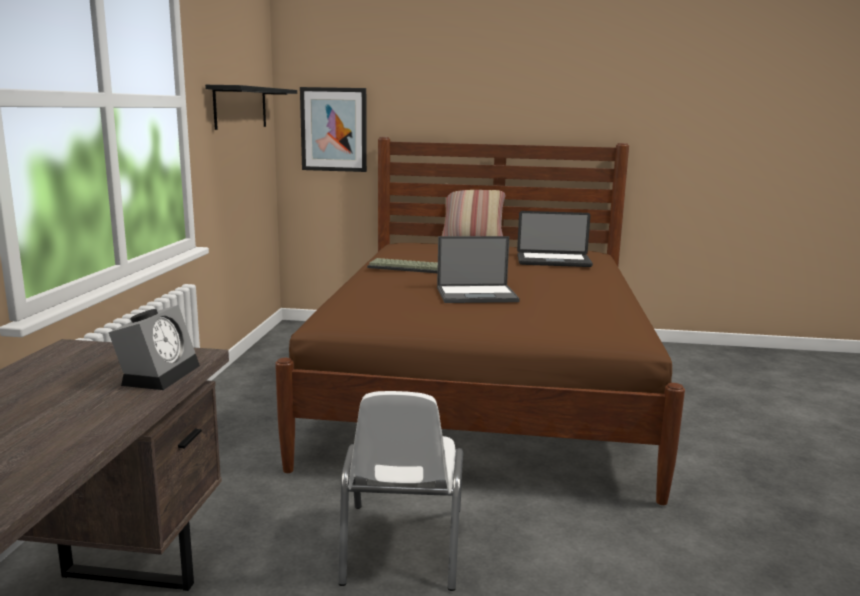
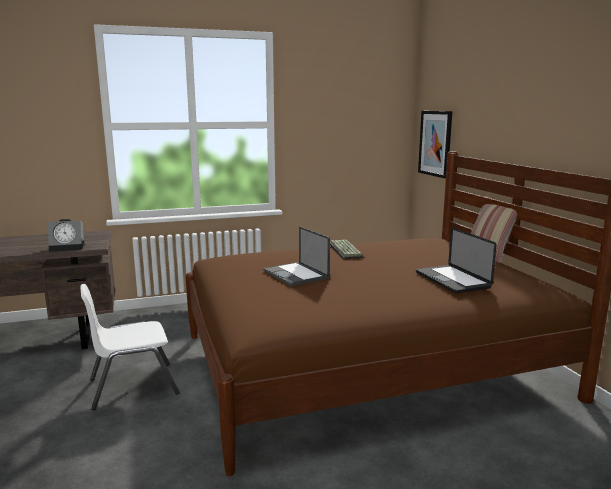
camera: 65 degrees right, 0 degrees up
black shelf [205,85,297,130] -> none

